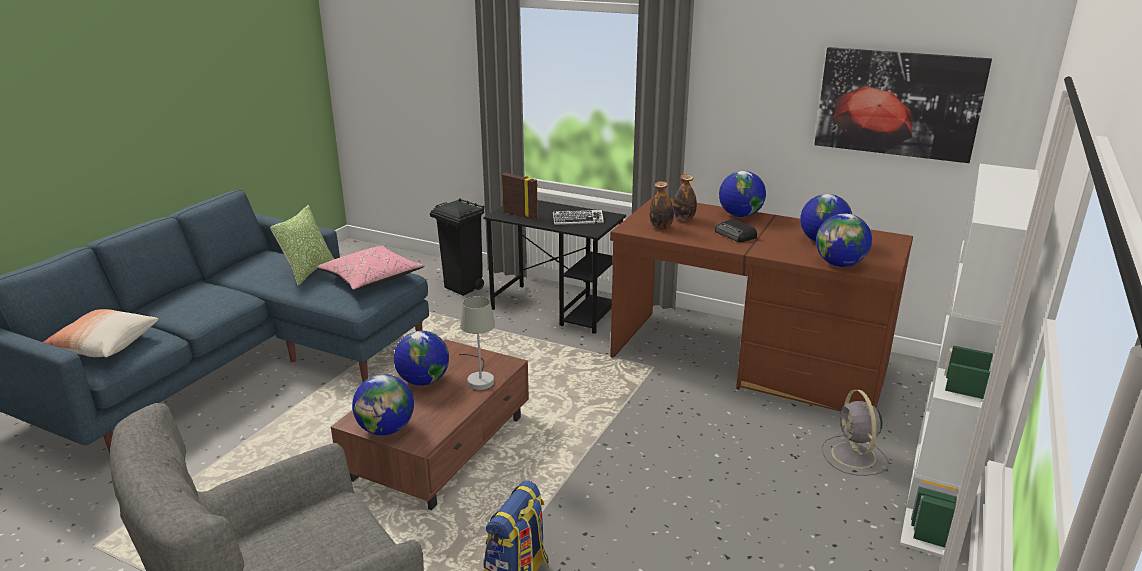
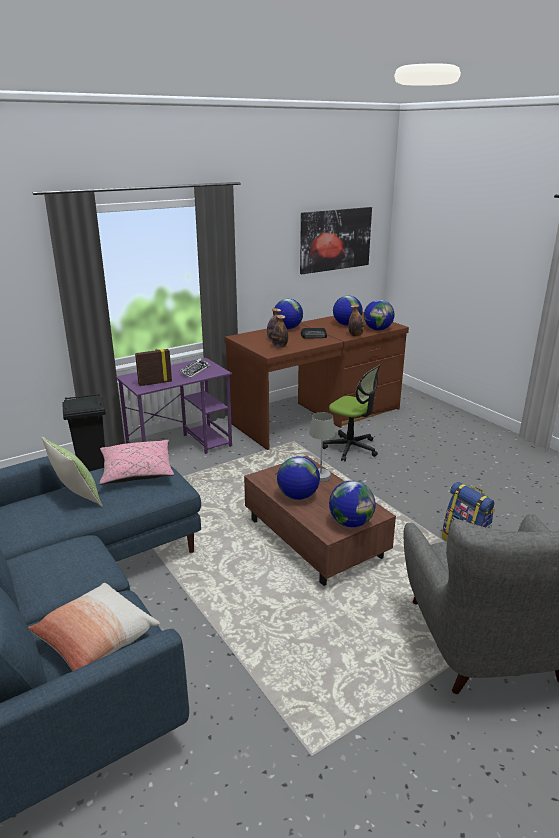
camera: 60 degrees left, 0 degrees up
black desk [483,200,626,334] -> purple desk [116,358,232,454]
grey fan [822,390,889,476] -> none
white bookcase [900,164,1039,558] -> none
none -> office chair [322,365,381,461]
none -> bottle [348,304,364,336]

